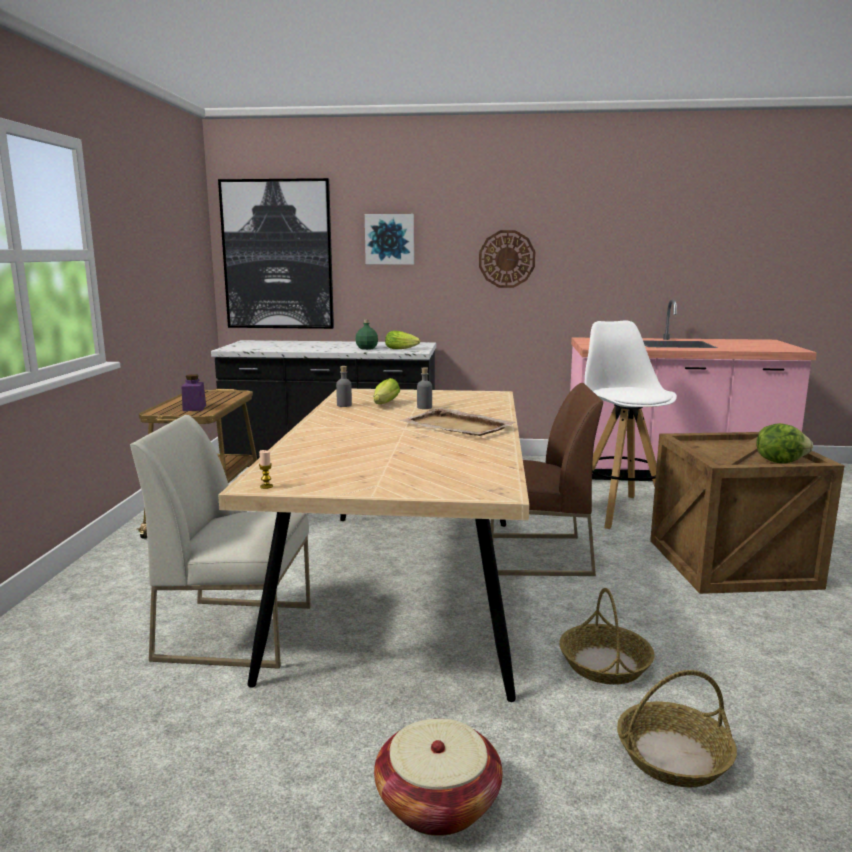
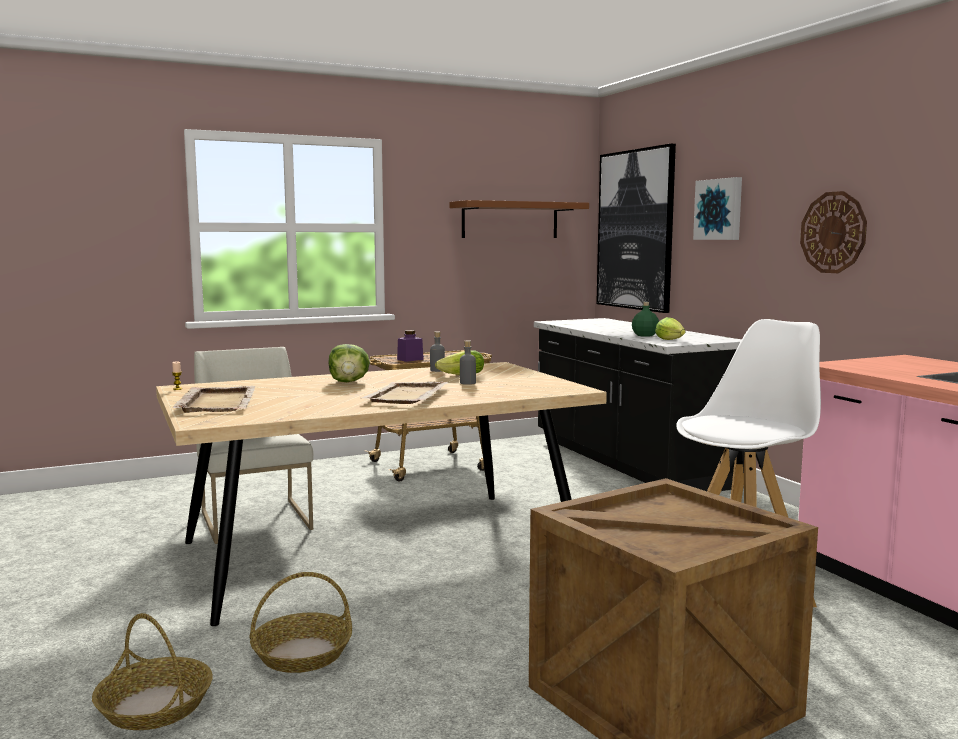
camera: 60 degrees right, 5 degrees down
basket [374,719,502,836] -> none
brown chair [491,383,603,576] -> none
lettuce [757,423,813,463] -> lettuce moved to [328,344,370,382]
none -> beige tray [173,386,256,413]
none -> brown shelf [449,200,589,238]

